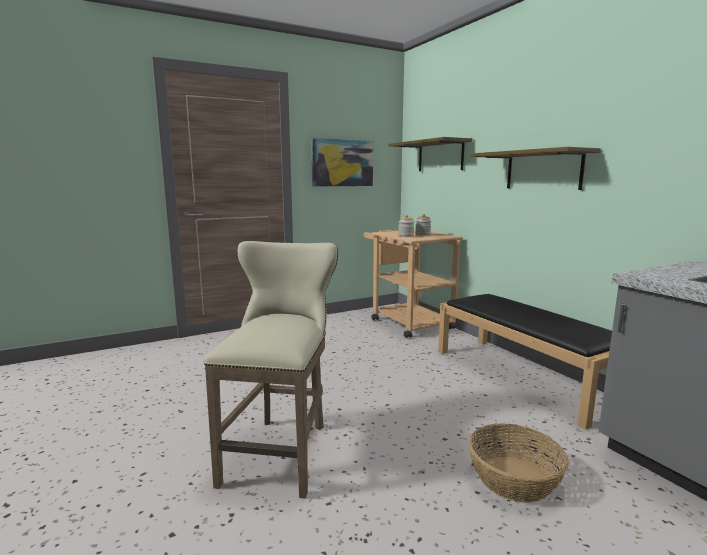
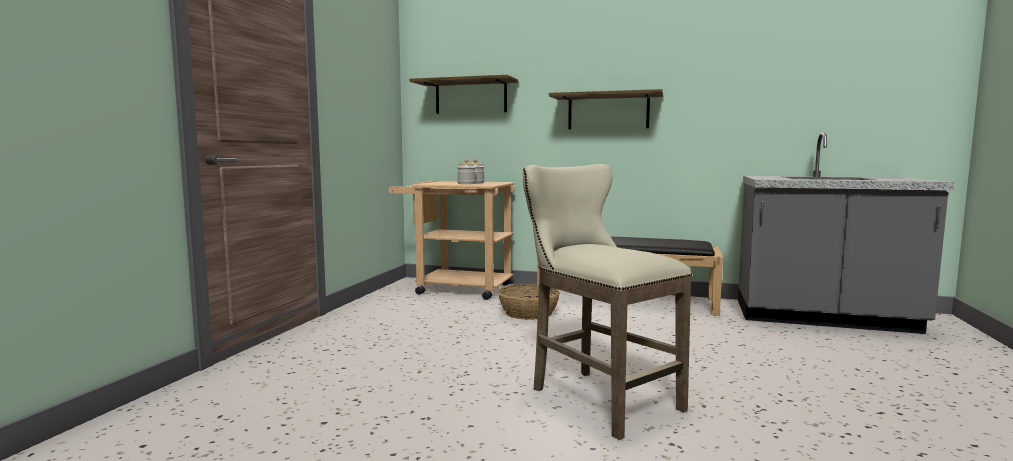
camera: 45 degrees left, 5 degrees down
picture [311,138,373,187] -> none
basket [468,424,569,503] -> basket moved to [498,284,560,320]

